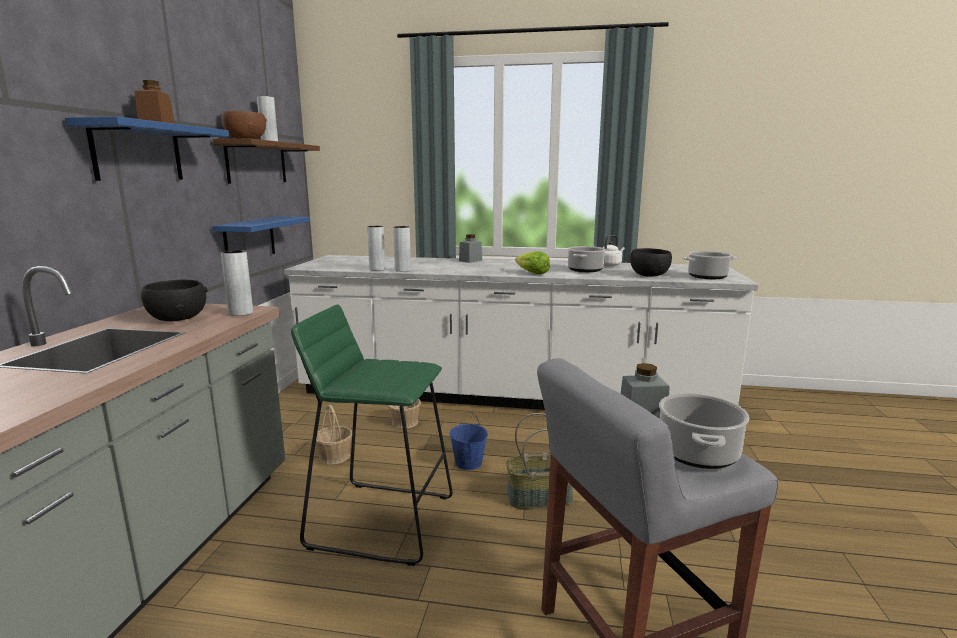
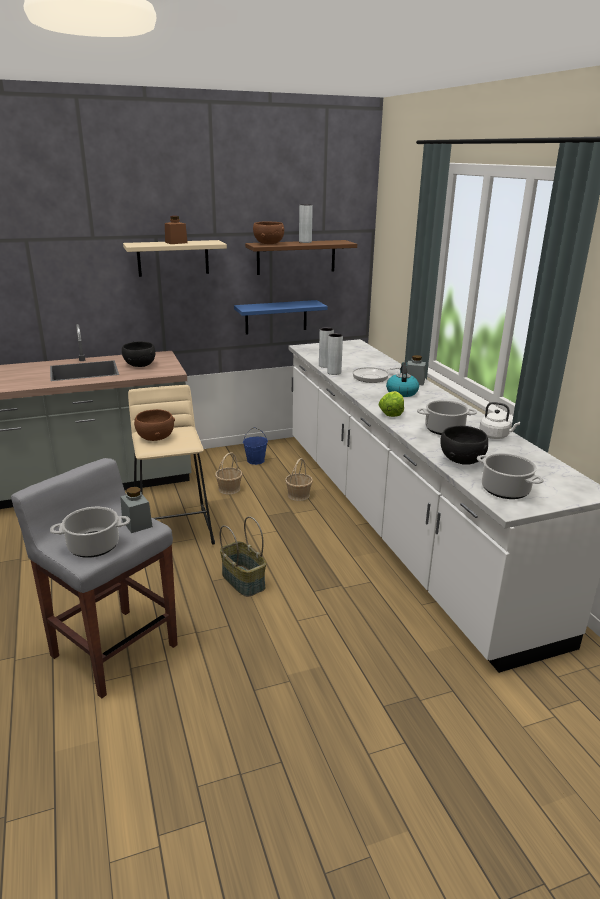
camera: 60 degrees right, 10 degrees up
blue shelf [65,116,229,181] -> beige shelf [123,240,227,277]
grey vase [221,250,253,316] -> none
green stool [291,305,453,566] -> beige stool [128,385,215,545]
blue bucket [449,411,488,470] -> blue bucket moved to [243,427,268,465]
none -> brown bowl [134,409,175,441]
none -> frying pan [352,367,401,383]
none -> kettle [386,362,419,397]

